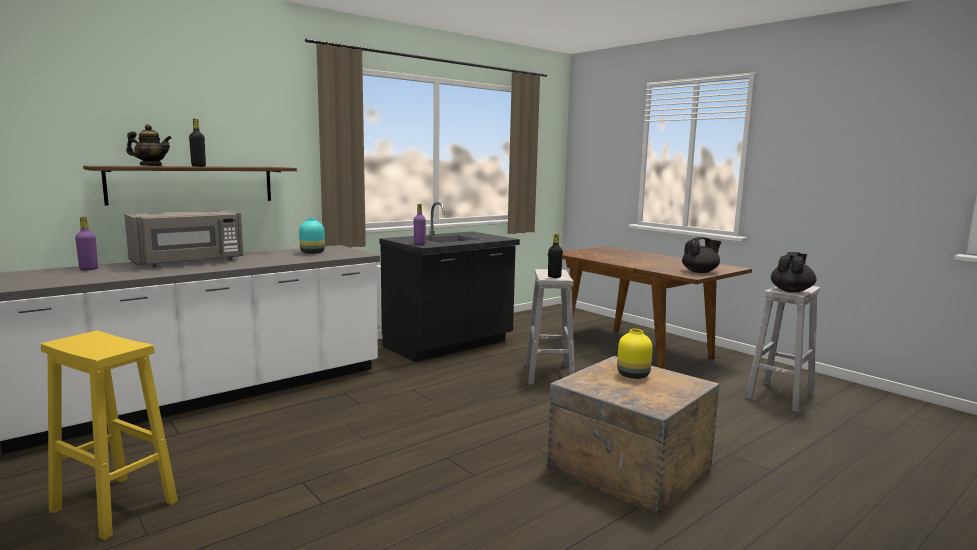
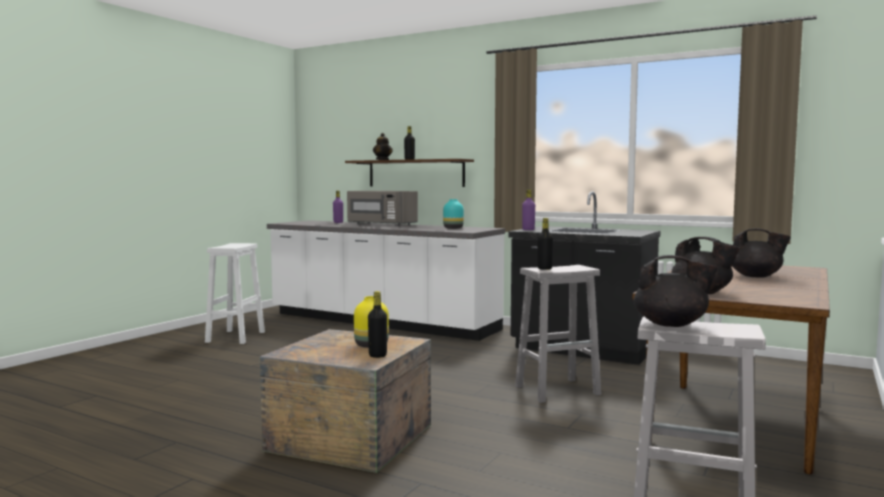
camera: 70 degrees right, 5 degrees down
yellow stool [41,331,178,540] -> white stool [205,243,265,344]
none -> black bottle [368,291,387,358]
none -> black teapot [732,228,791,278]

